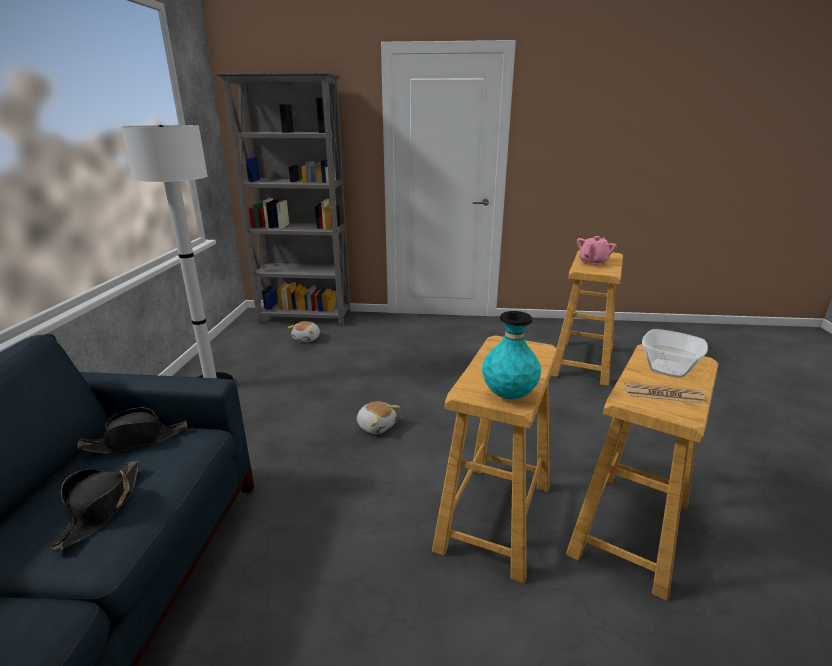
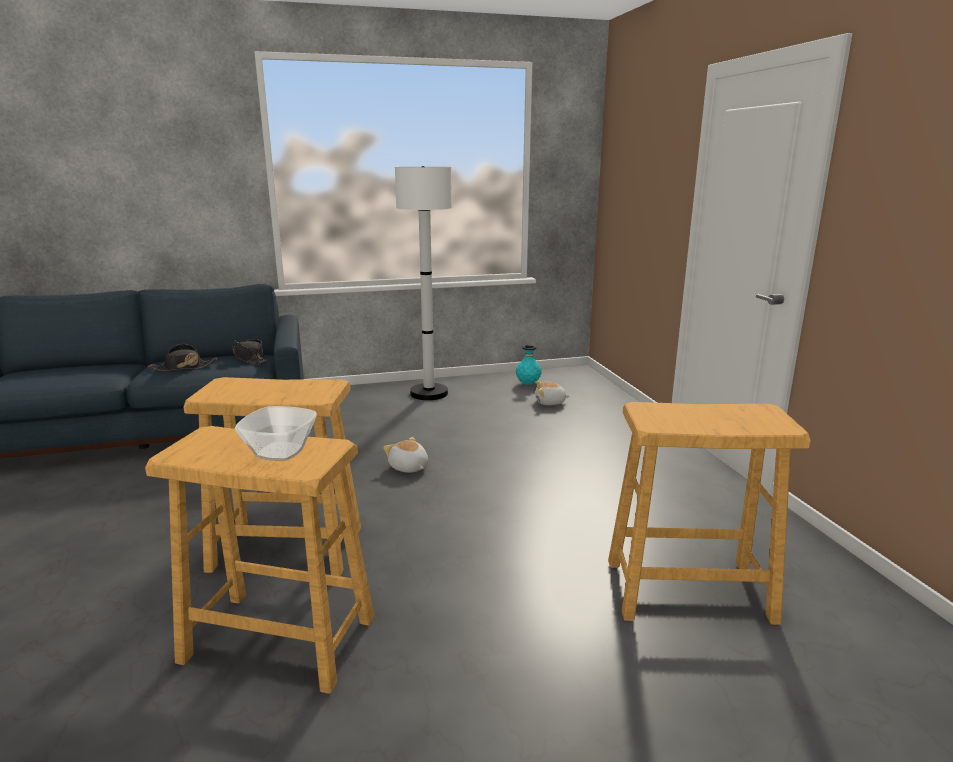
camera: 70 degrees right, 5 degrees down
grey bookcase [216,73,351,326] -> none
plush toy [357,402,400,434] -> plush toy turned 120 degrees clockwise [383,437,428,473]
turquoise vase [482,311,541,400] -> turquoise vase moved to [516,345,542,385]
pink teapot [577,236,617,266] -> none
newspaper [624,383,706,404] -> none

